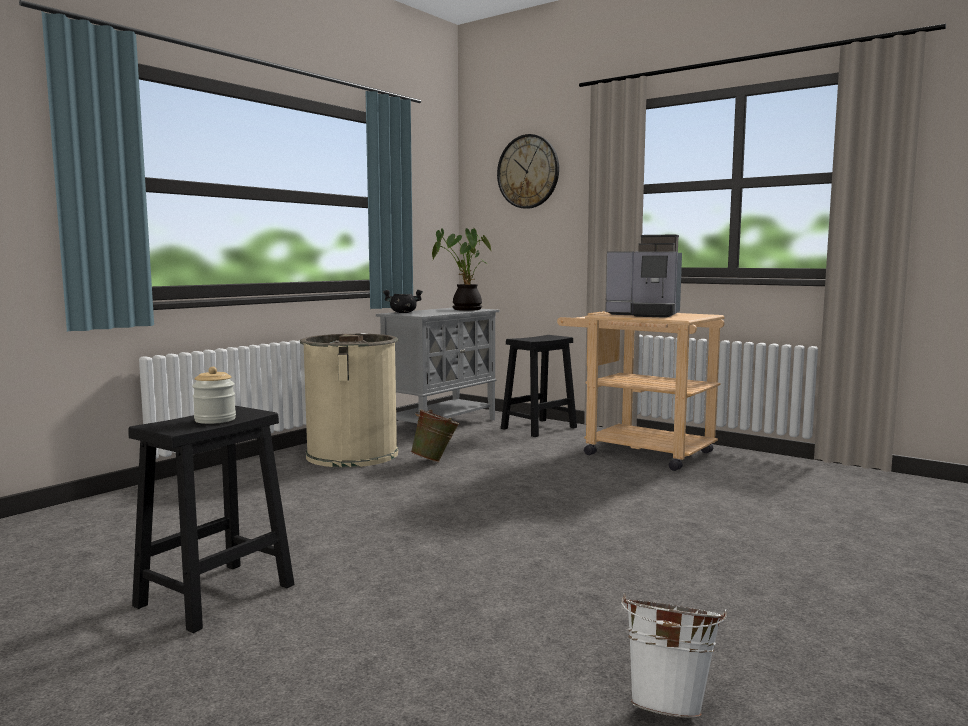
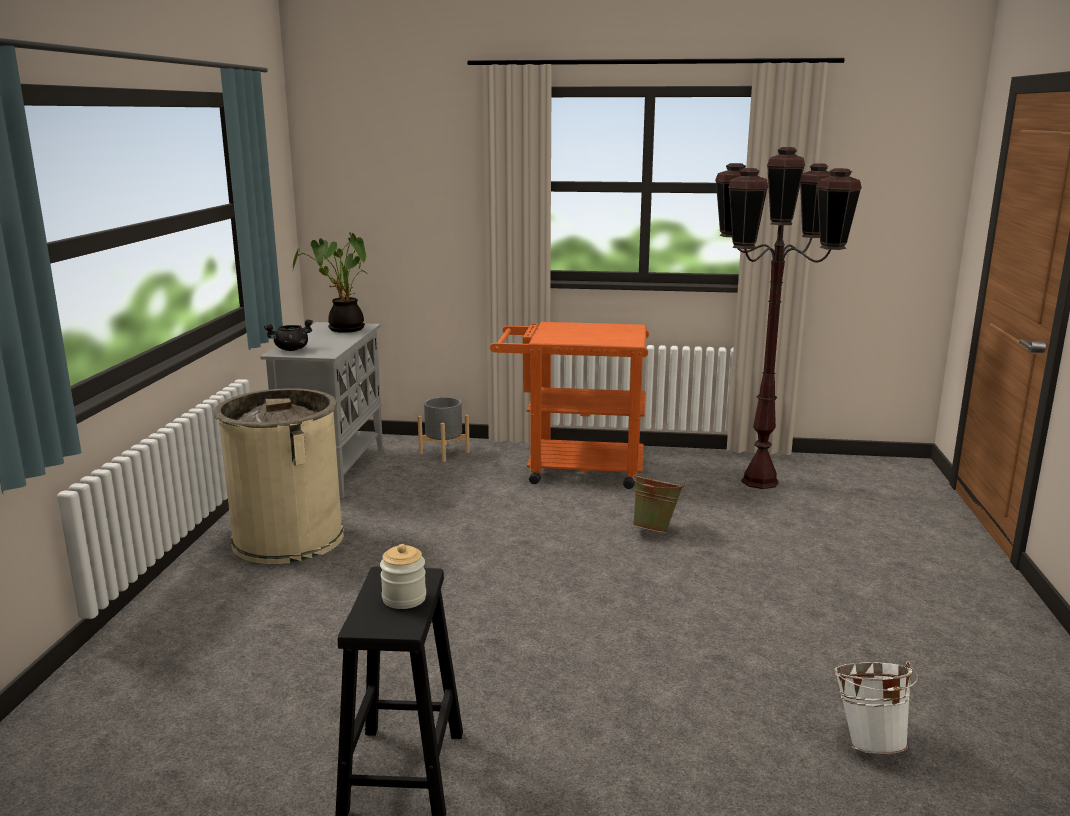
camera: 30 degrees left, 10 degrees up
green bucket [411,409,460,462] -> green bucket moved to [632,472,685,533]
wall clock [497,134,559,209] -> none
black stool [501,335,577,437] -> grey planter [418,397,470,462]
beige cart [557,311,724,471] -> orange cart [490,322,649,489]
coffee machine [606,234,682,318] -> none
none -> brown floor lamp [715,147,862,489]

